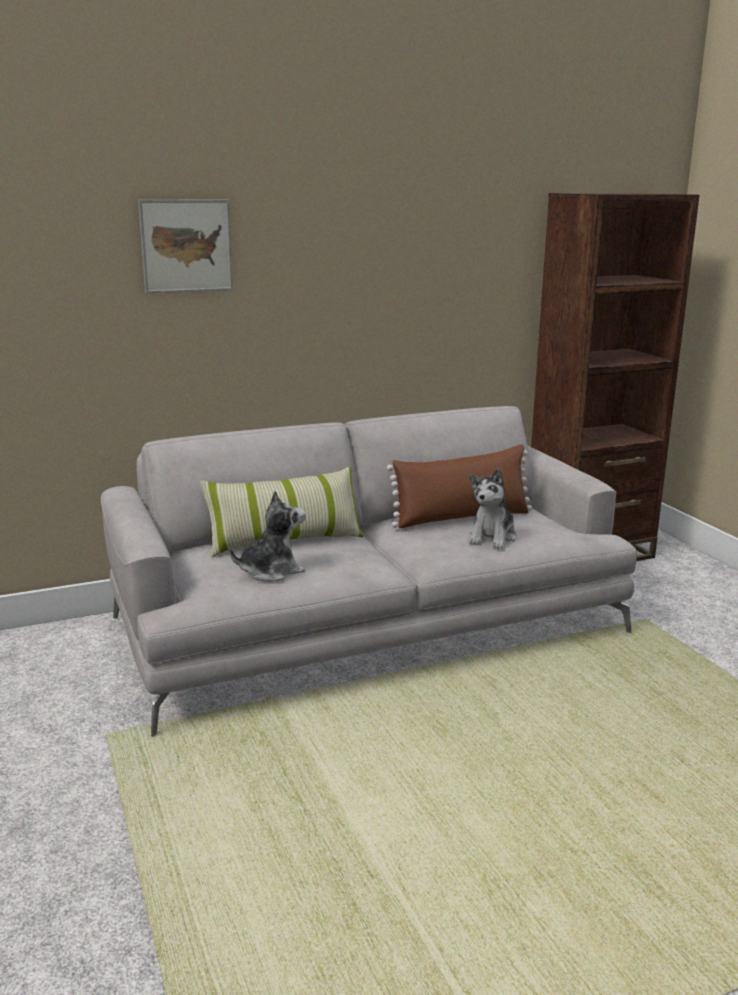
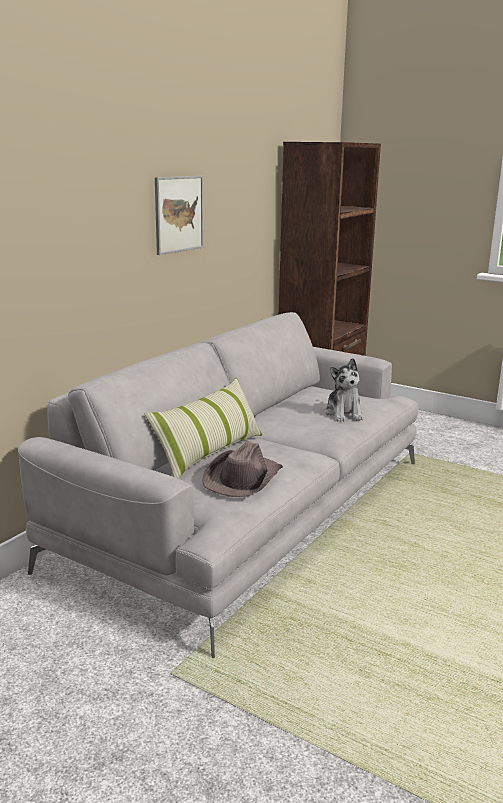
camera: 35 degrees left, 0 degrees up
picture [138,200,233,293] -> picture moved to [155,176,203,255]
plush toy [229,491,306,582] -> brown hat [202,441,283,497]
brown pillow [387,444,532,529] -> none

